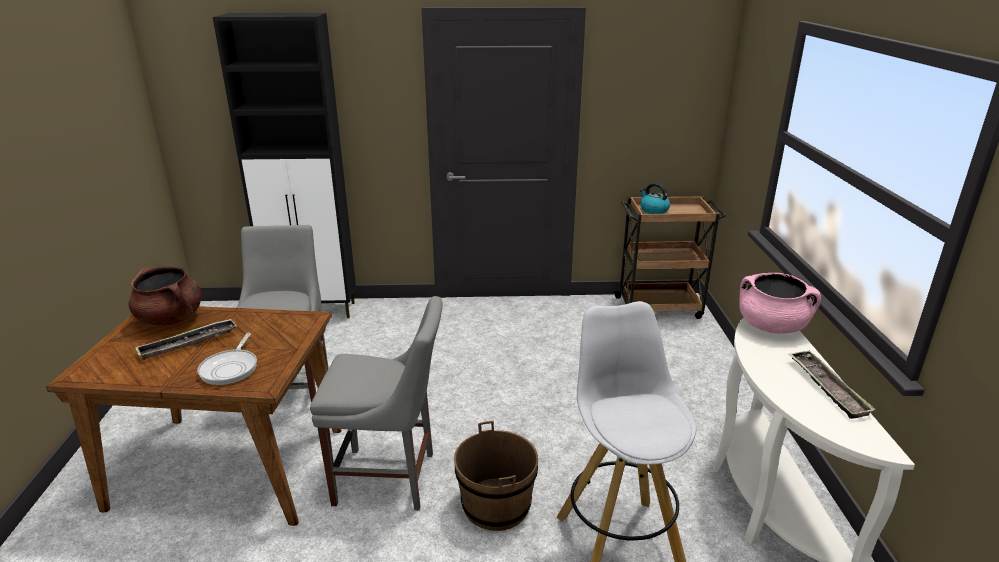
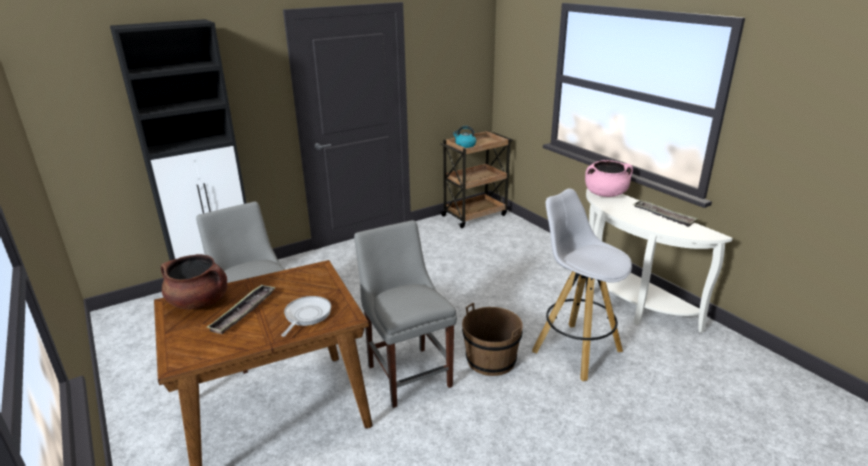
camera: 30 degrees left, 0 degrees up
frying pan [197,333,257,385] -> frying pan turned 135 degrees counterclockwise [281,296,331,337]
grey chair [310,296,442,510] -> grey chair turned 90 degrees counterclockwise [354,220,457,408]

